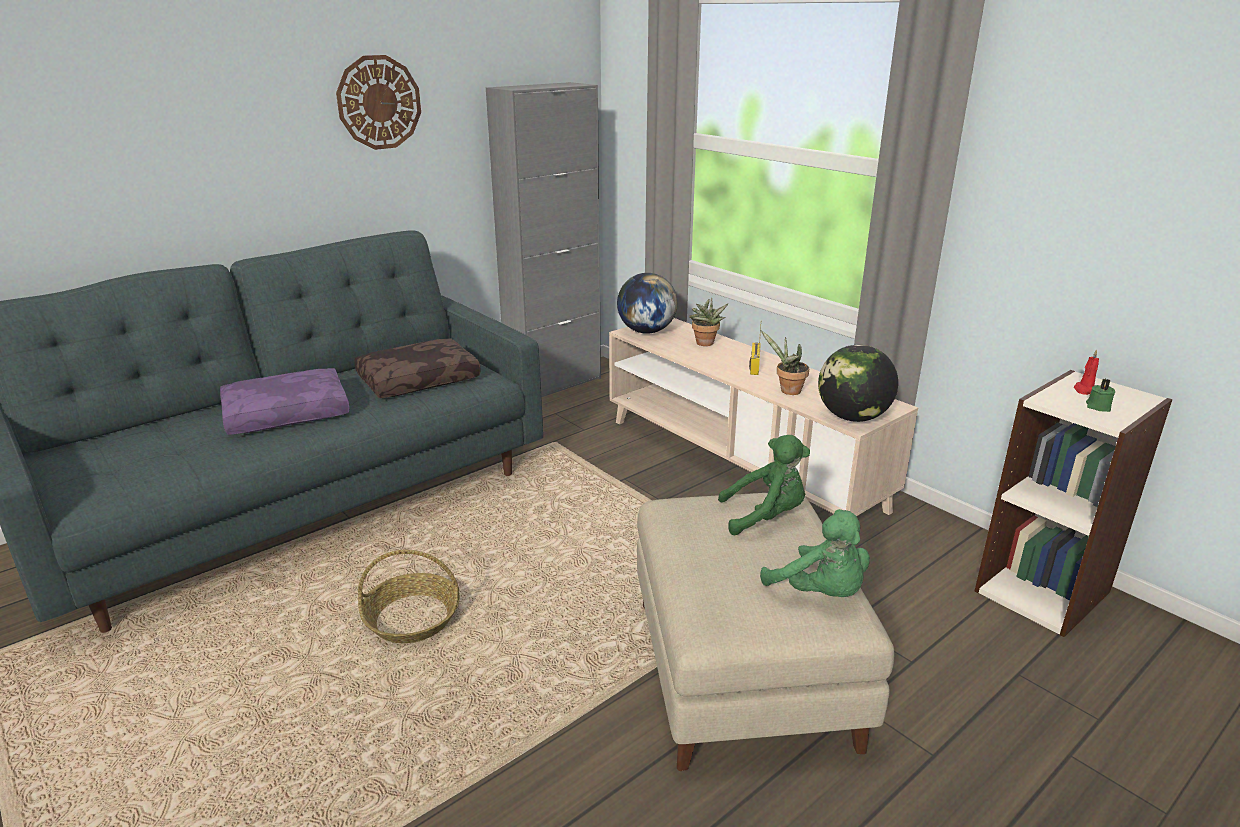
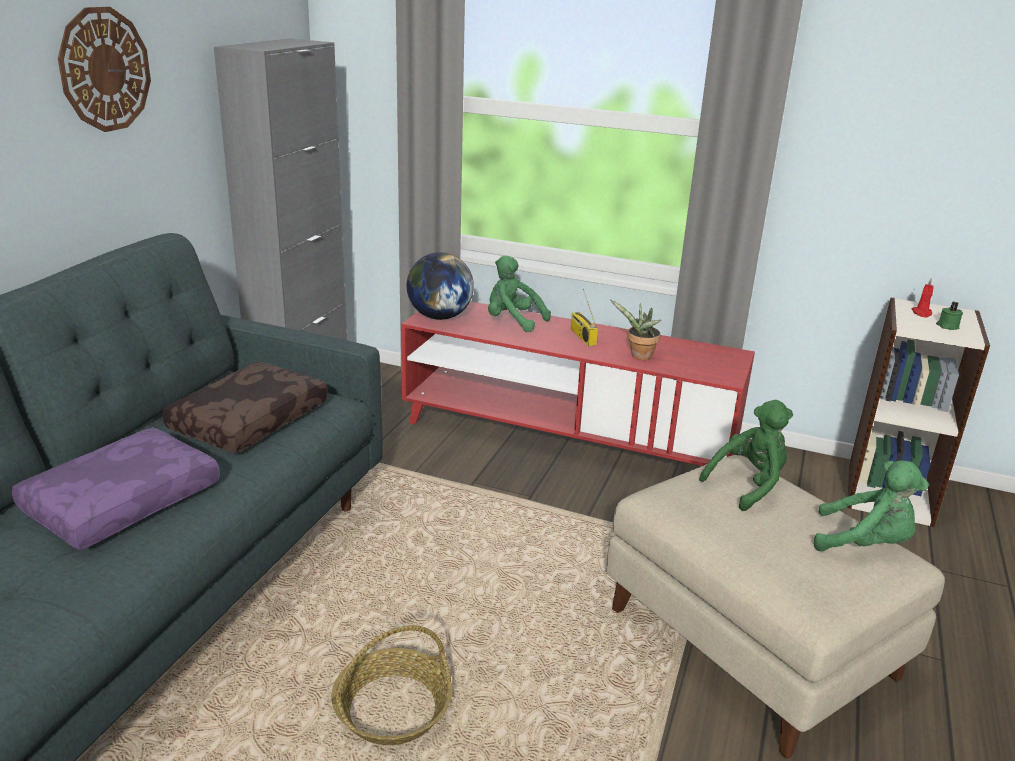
camera: 30 degrees left, 0 degrees up
beige tv stand [609,318,918,516] -> red tv stand [401,301,755,466]
potted plant [689,297,728,346] -> green plush toy [488,255,551,332]
globe [818,345,898,422] -> none

